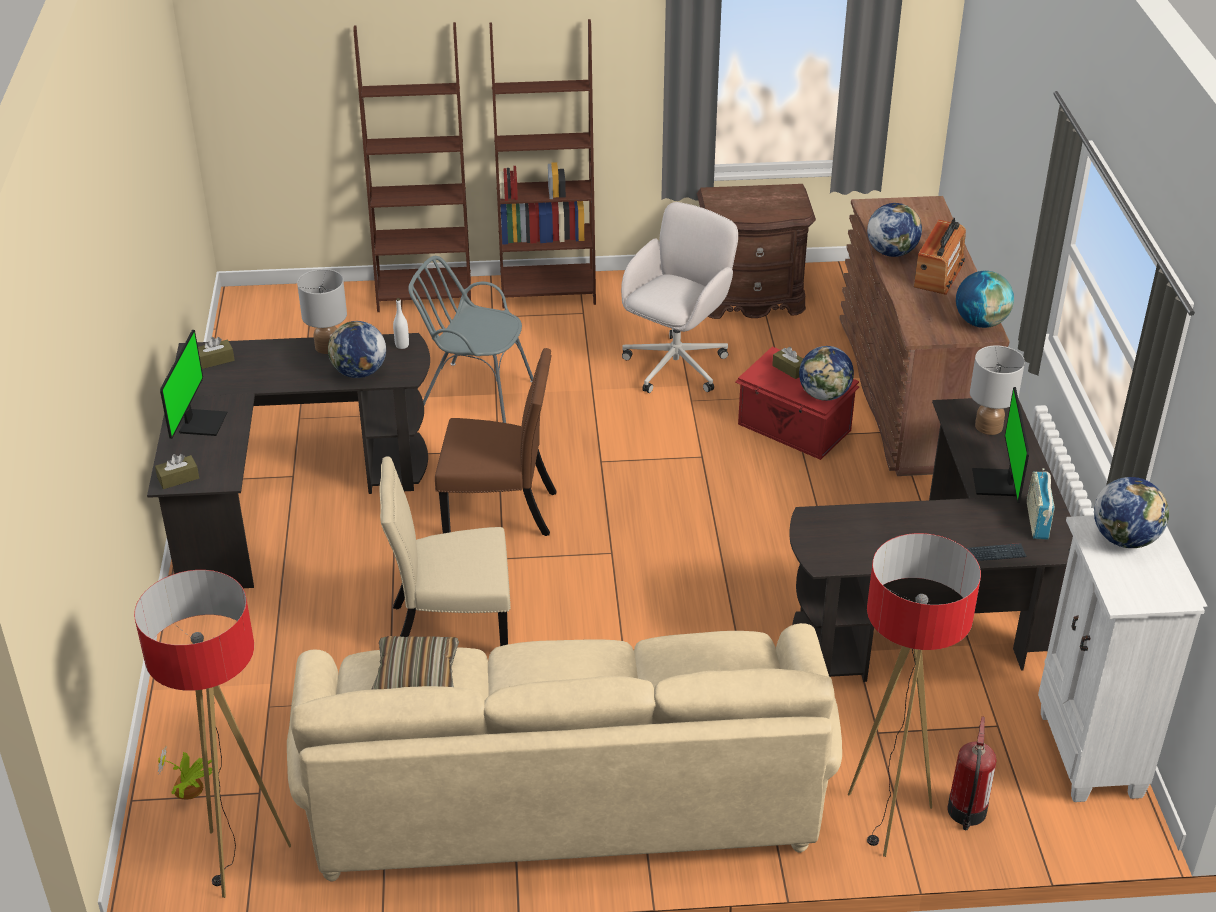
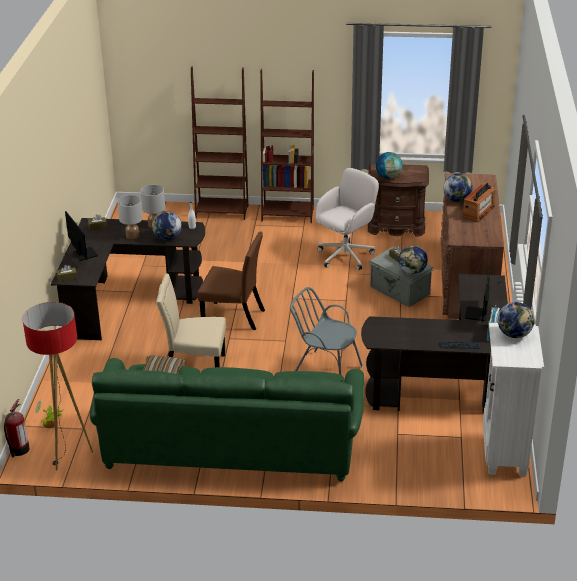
camera: 10 degrees right, 5 degrees down
monitor [160,330,227,439] -> monitor turned 45 degrees counterclockwise [65,211,98,261]
beige sofa [287,623,842,881] -> green sofa [90,358,364,481]
grey chair [408,256,533,423] -> grey chair moved to [290,287,363,374]
red storage box [735,347,859,460] -> grey storage box [368,247,433,307]
floor lamp [848,533,981,857] -> none
fire extinguisher [947,717,997,830] -> fire extinguisher moved to [4,399,29,457]
globe [956,271,1014,328] -> globe moved to [376,152,403,179]
grey table lamp [970,345,1025,435] -> grey table lamp moved to [117,195,143,239]

